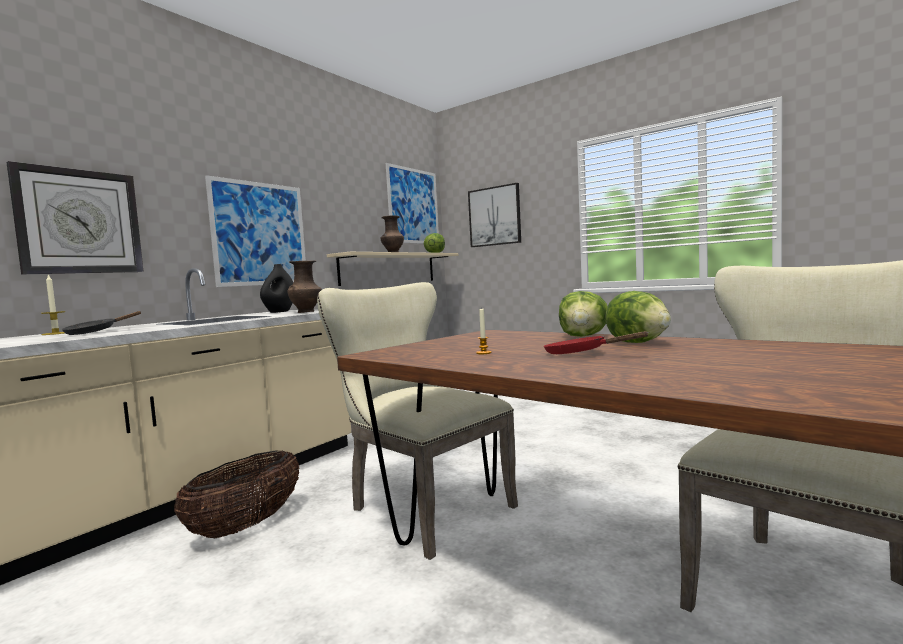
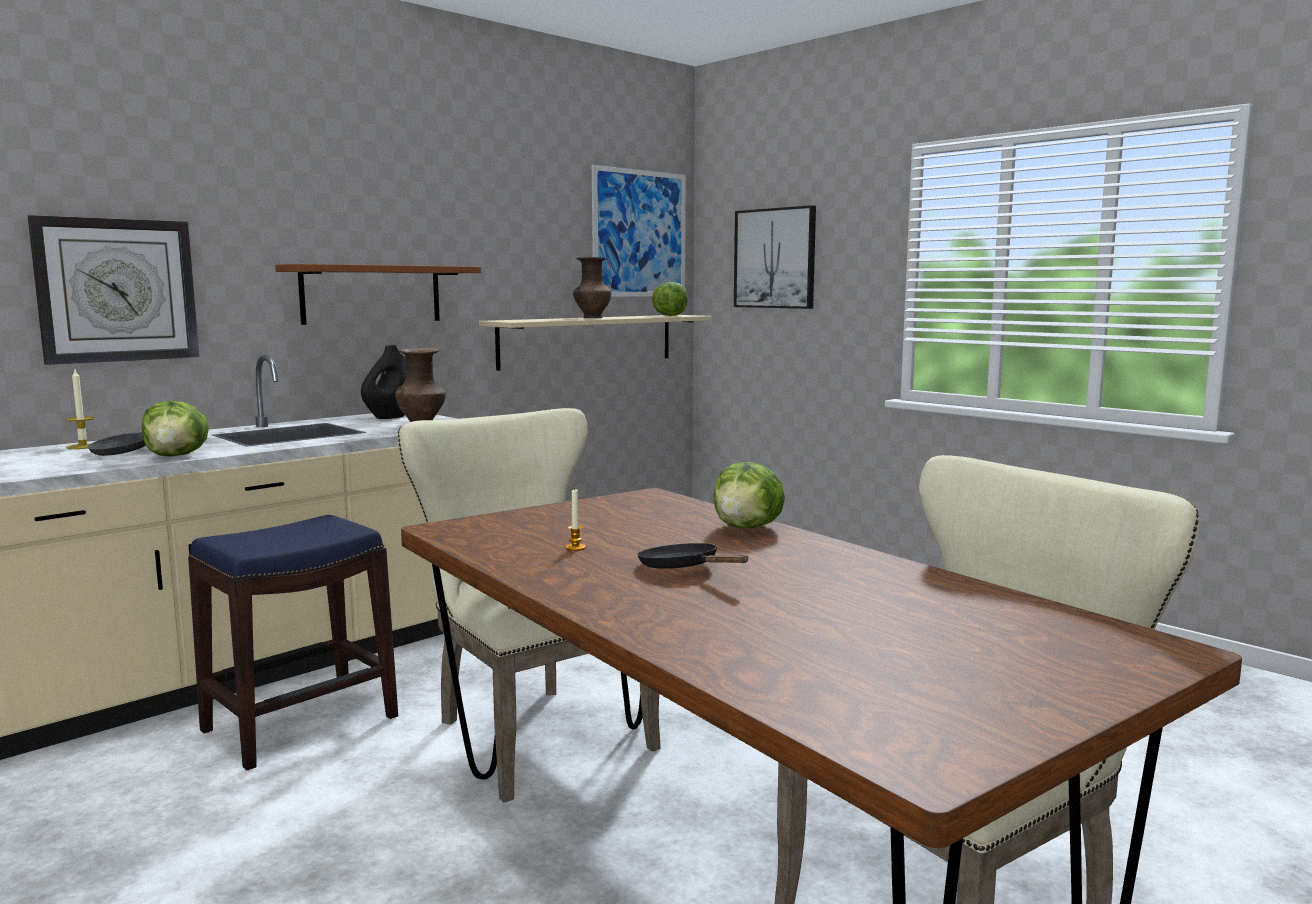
camera: 10 degrees right, 5 degrees up
basket [174,451,299,538] -> stool [188,515,398,770]
picture [205,175,306,287] -> brown shelf [275,264,481,325]
red frying pan [544,331,649,354] -> black frying pan [637,543,749,569]
lettuce [605,291,671,343] -> lettuce moved to [142,401,209,457]

